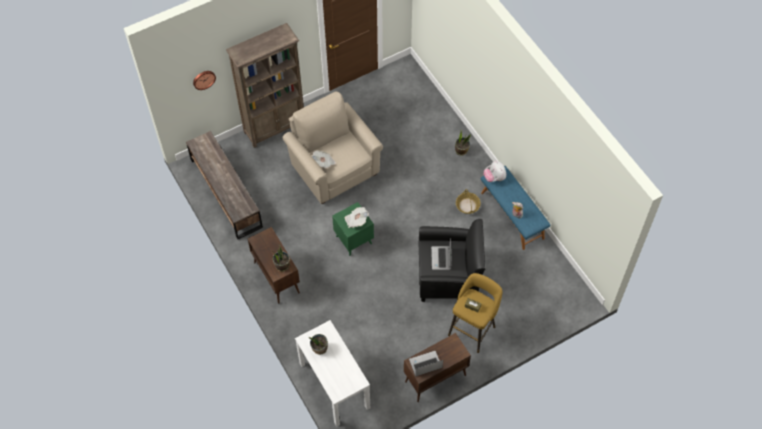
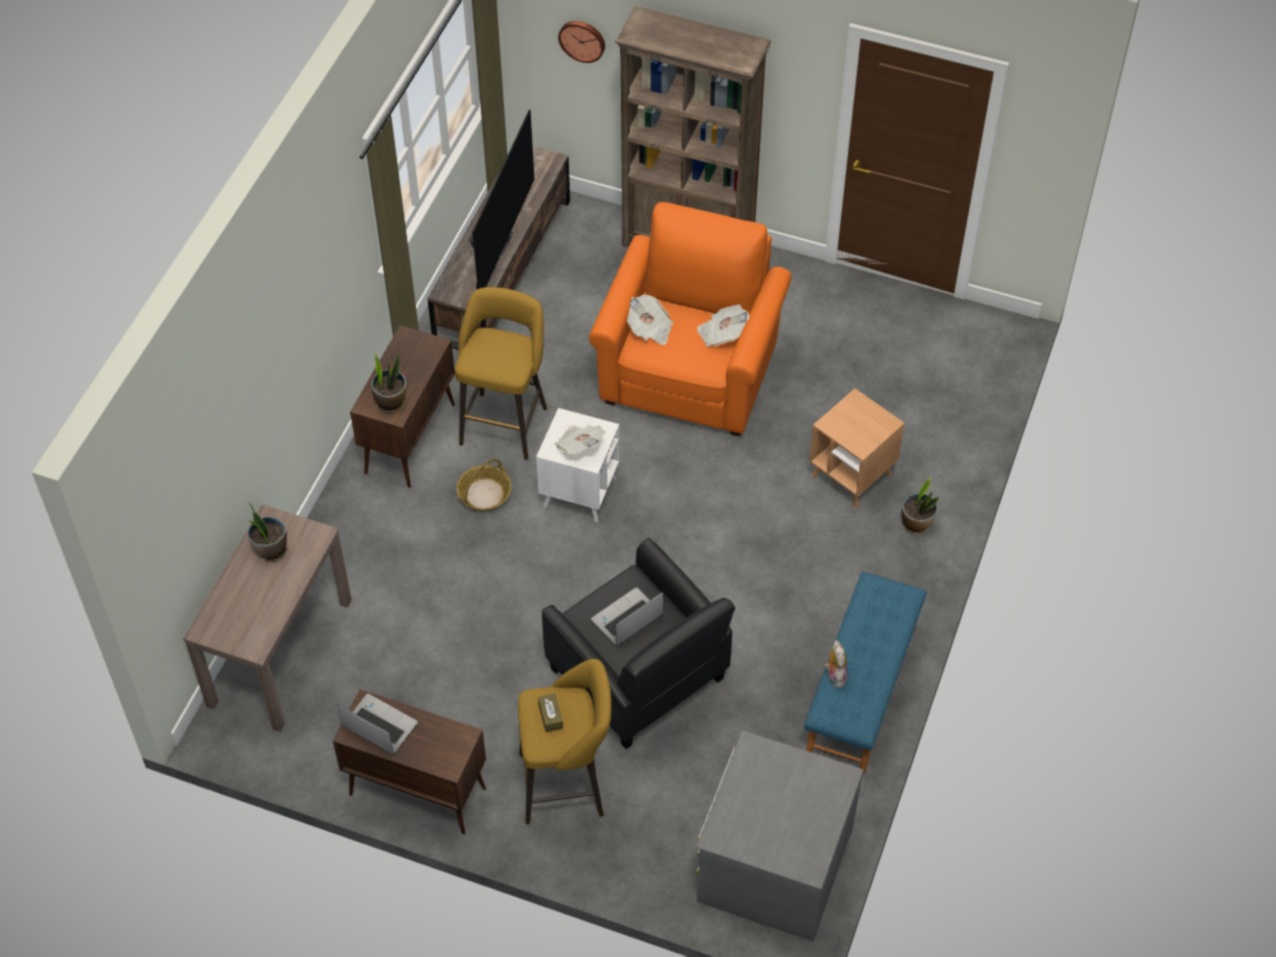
camera: 50 degrees right, 5 degrees down
beige armchair [283,91,383,204] -> orange armchair [589,202,791,436]
white console table [295,320,370,427] -> brown console table [183,504,352,732]
green side table [332,202,374,256] -> white side table [536,408,620,522]
basket [456,189,481,214] -> basket moved to [456,459,512,511]
plush toy [484,161,506,182] -> none
none -> yellow stool [455,287,547,460]
none -> television [469,109,534,289]
none -> grey dresser [696,730,863,942]
none -> newspaper [697,304,749,347]
none -> brown side table [809,388,905,509]

